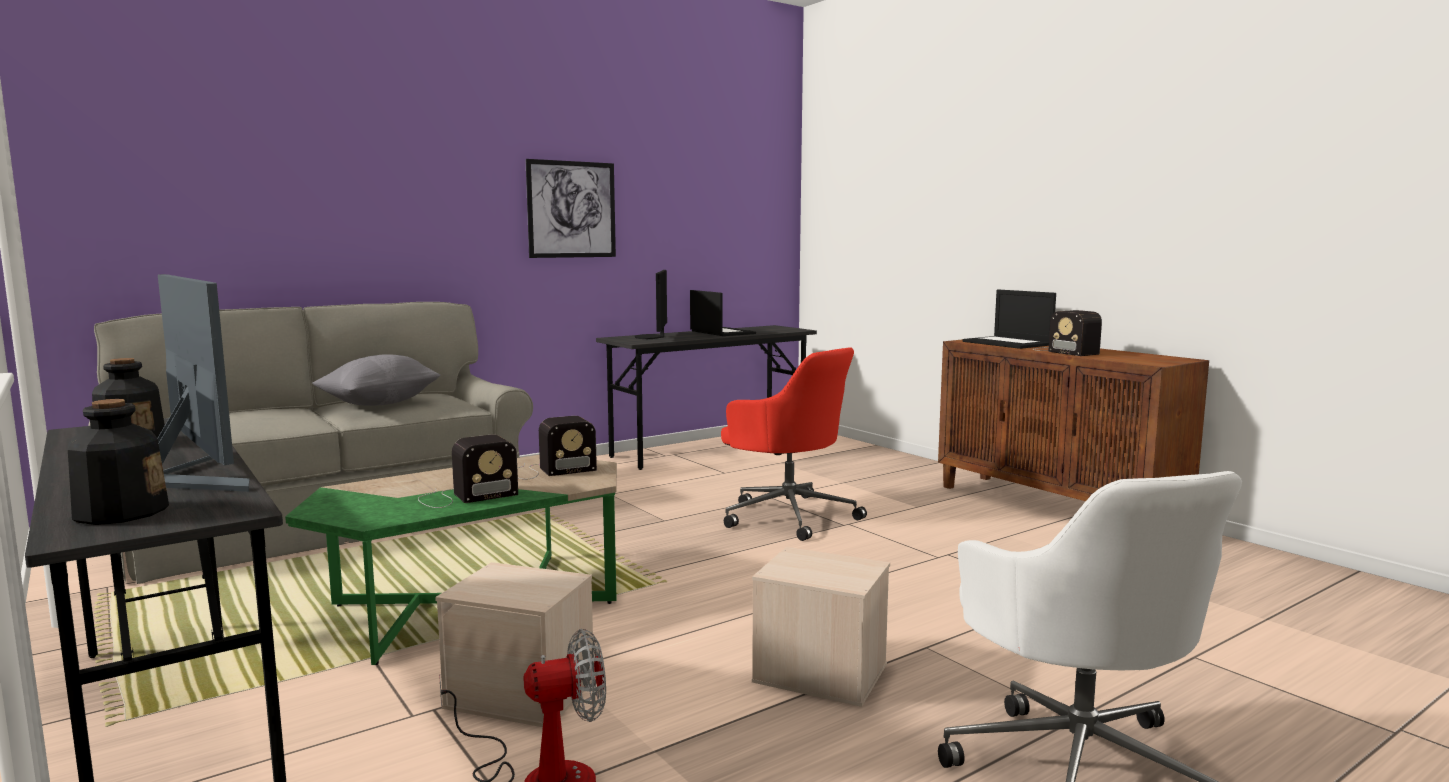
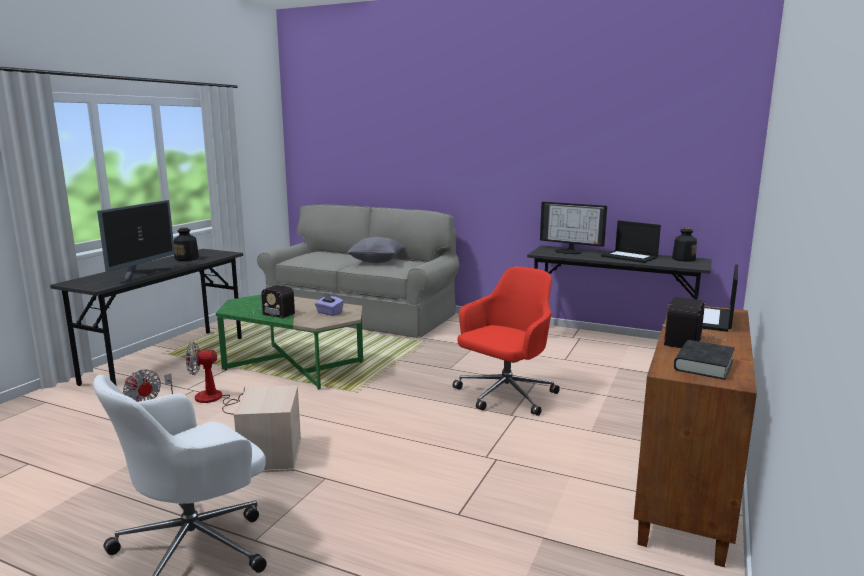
camera: 60 degrees right, 5 degrees up
bottle [67,399,169,525] -> bottle moved to [672,228,697,261]
beige storage box [435,562,593,727] -> fan [186,342,245,414]
radio [517,416,597,479] -> purple tissue box [315,293,344,316]
picture [525,159,616,258] -> none
monitor [635,270,667,339] -> monitor turned 120 degrees counterclockwise [540,202,607,254]
laptop [690,290,756,336] -> laptop turned 105 degrees clockwise [601,220,661,263]
red office chair [721,347,867,541] -> red office chair turned 150 degrees counterclockwise [453,266,560,416]
none -> black book [674,340,735,380]

